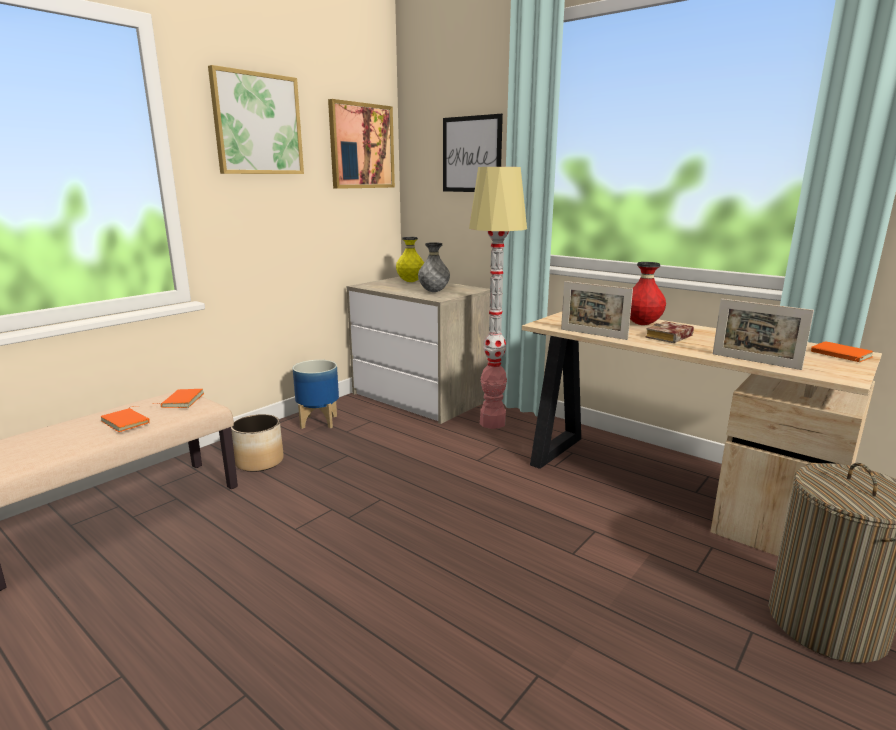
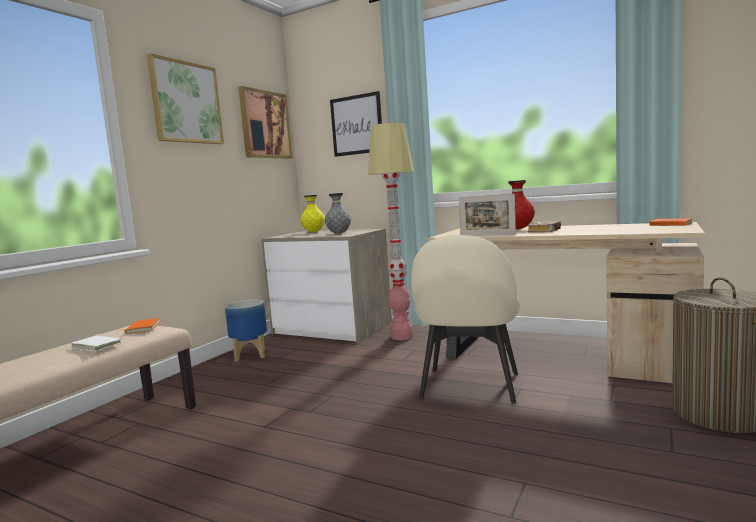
camera: 10 degrees left, 10 degrees down
orange book [100,406,150,432] -> white book [72,334,121,351]
planter [231,414,284,472] -> none
picture frame [713,299,814,370] -> none
none -> beige chair [411,235,520,404]

